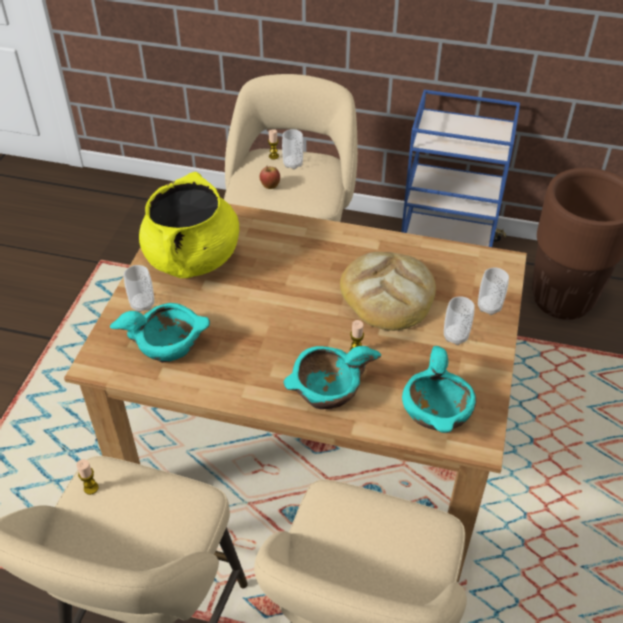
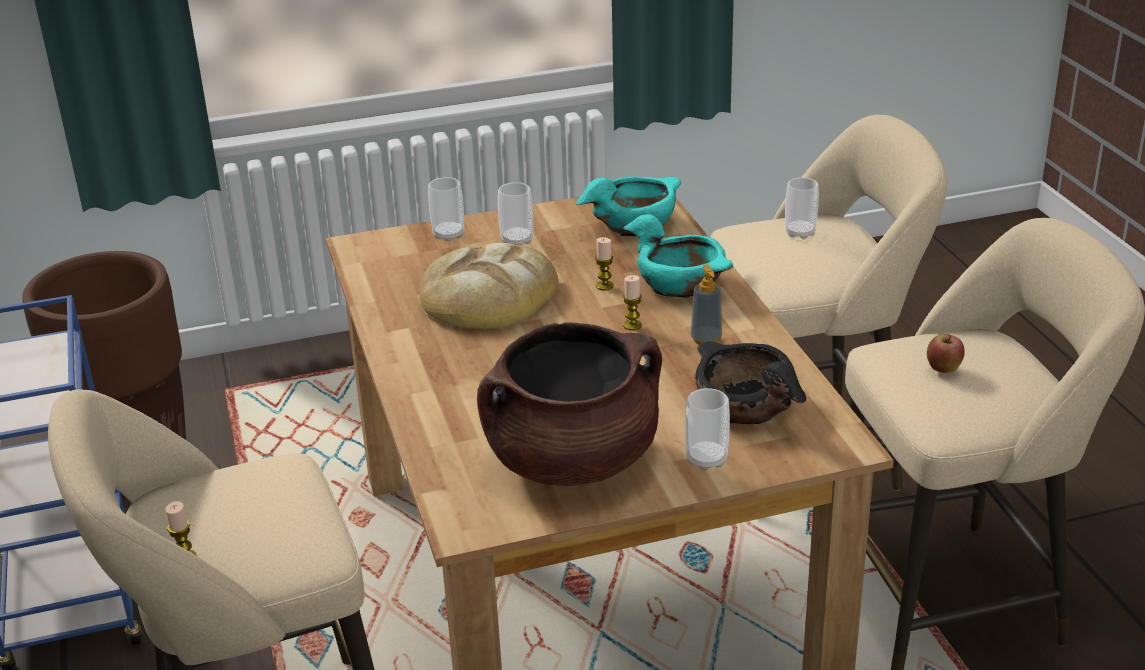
camera: 120 degrees left, 15 degrees down
candle [76,459,99,495] -> candle moved to [623,275,642,331]
turquoise bowl [110,303,210,363] -> black bowl [695,341,806,424]
yellow cooking pot [139,172,239,278] -> brown cooking pot [477,322,662,486]
apple [260,166,280,189] -> apple moved to [927,334,965,373]
cup [282,129,303,169] -> cup moved to [785,177,819,239]
none -> soap dispenser [691,265,722,345]

